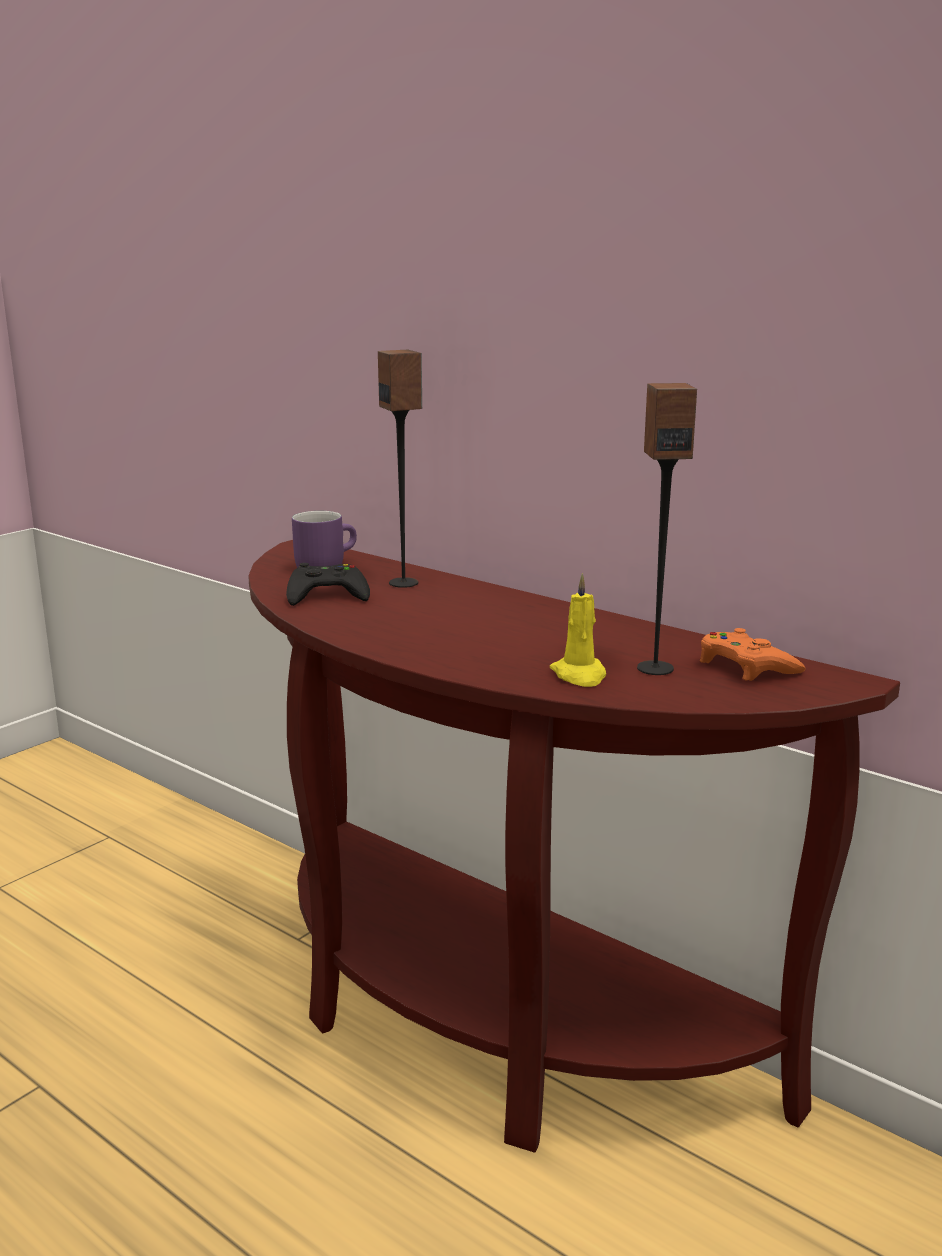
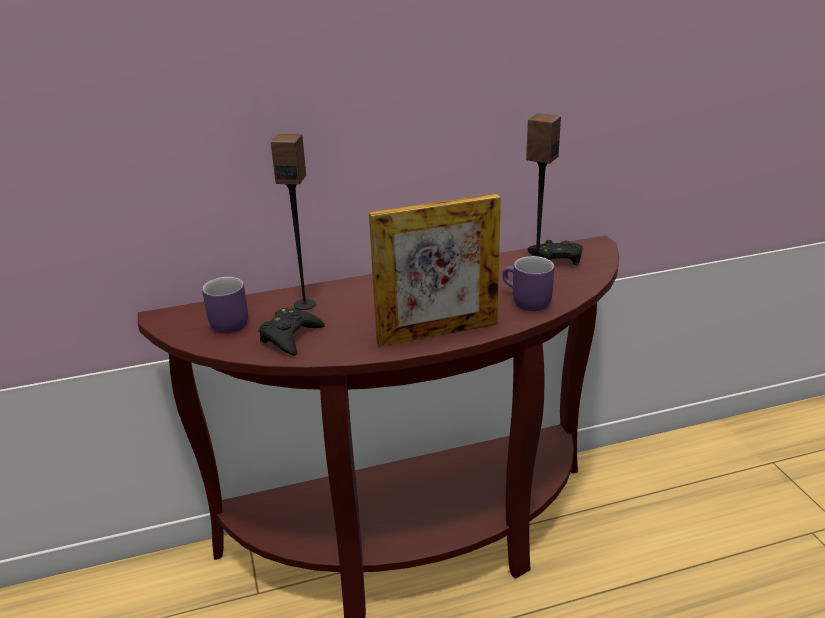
camera: 55 degrees left, 10 degrees up
yellow candle [550,573,606,687] -> purple mug [503,256,554,311]
orange game controller [700,628,806,681] -> black game controller [528,240,583,266]
none -> picture frame [369,194,501,347]

